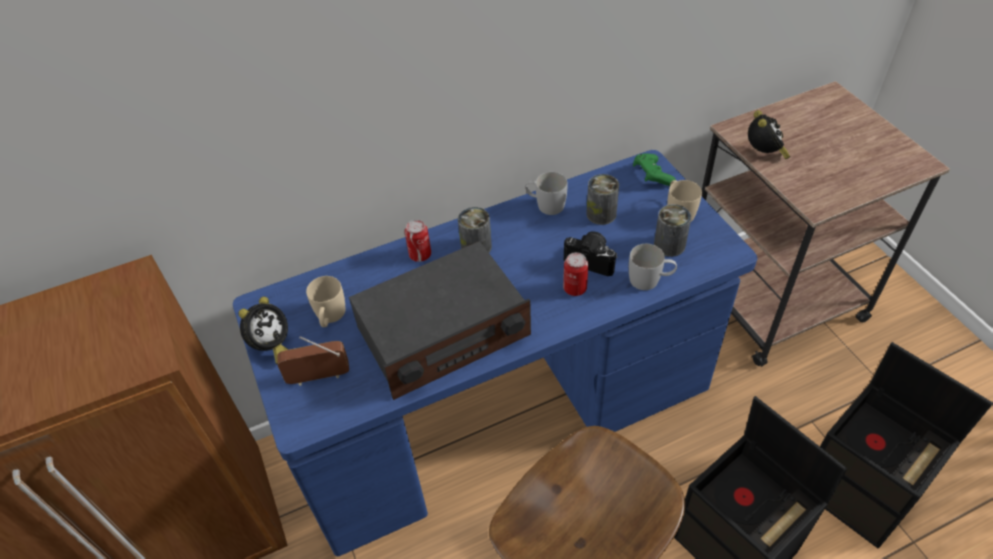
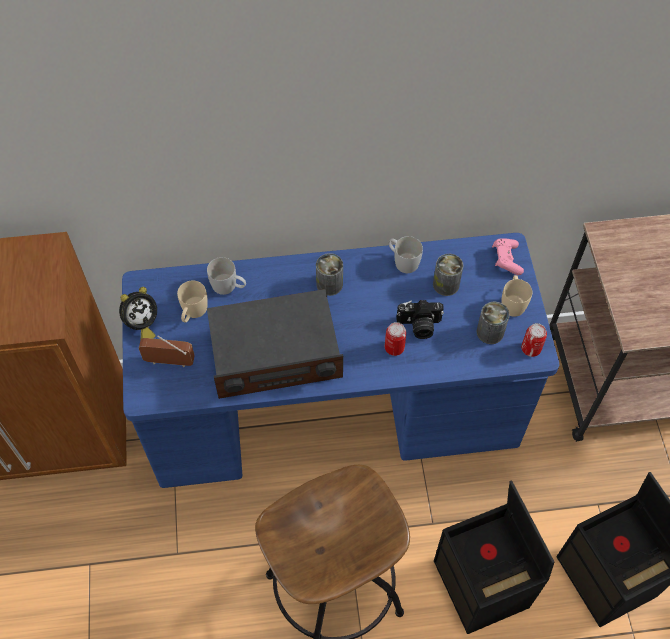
camera: 15 degrees right, 10 degrees up
can [405,219,431,262] -> can moved to [521,323,547,357]
camera [564,231,617,276] -> camera turned 135 degrees clockwise [396,300,444,339]
white mug [629,244,677,290] -> white mug moved to [207,257,246,295]
green game controller [633,153,676,186] -> pink game controller [492,238,524,275]
alarm clock [748,110,790,159] -> none

